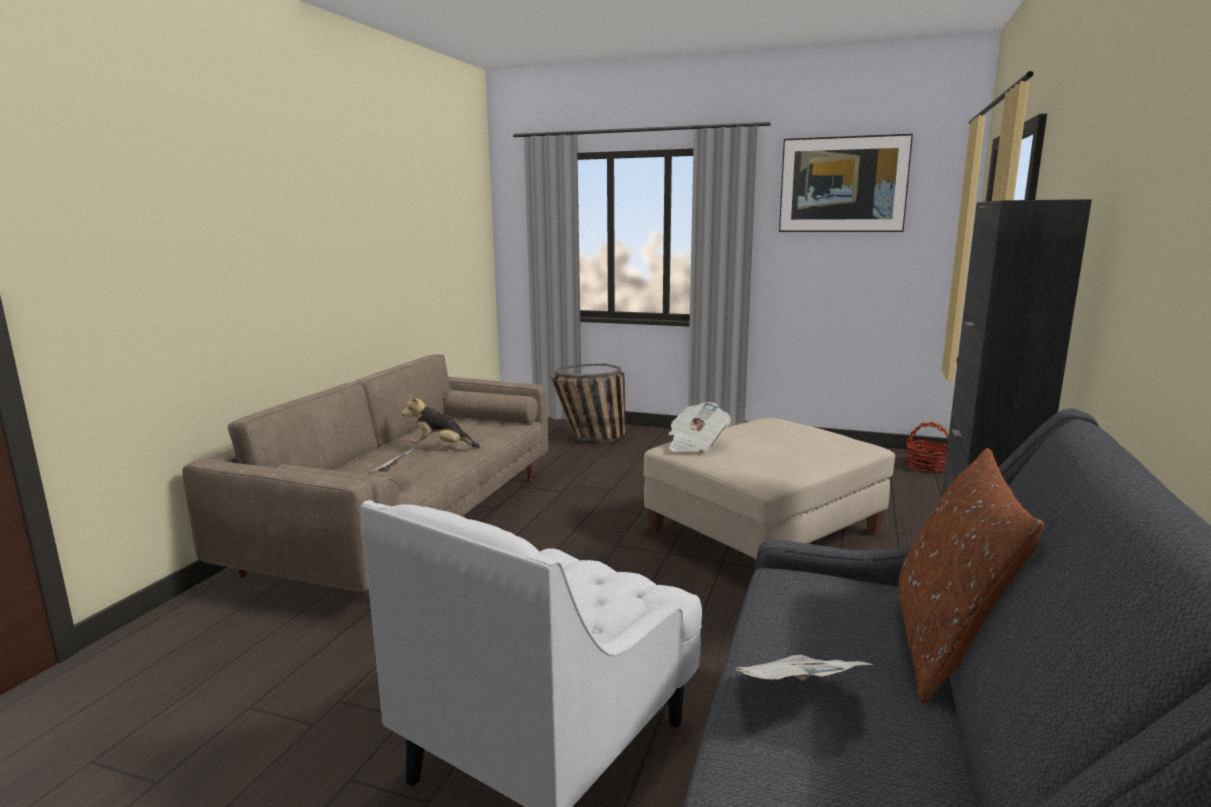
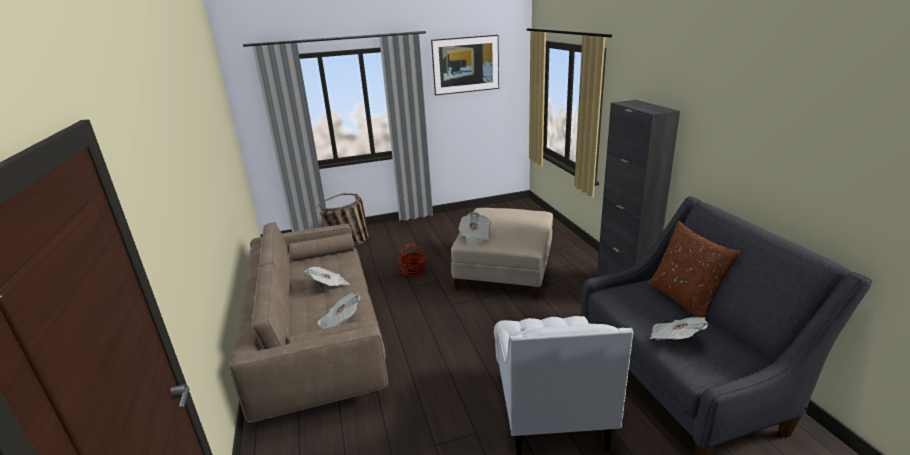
camera: 35 degrees left, 10 degrees up
plush toy [402,395,480,448] -> newspaper [305,267,350,286]
basket [906,422,949,472] -> basket moved to [398,244,427,277]

